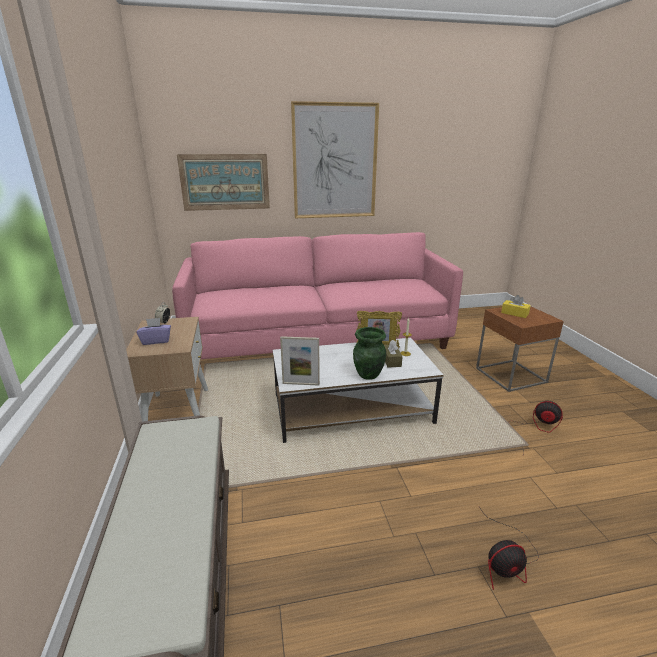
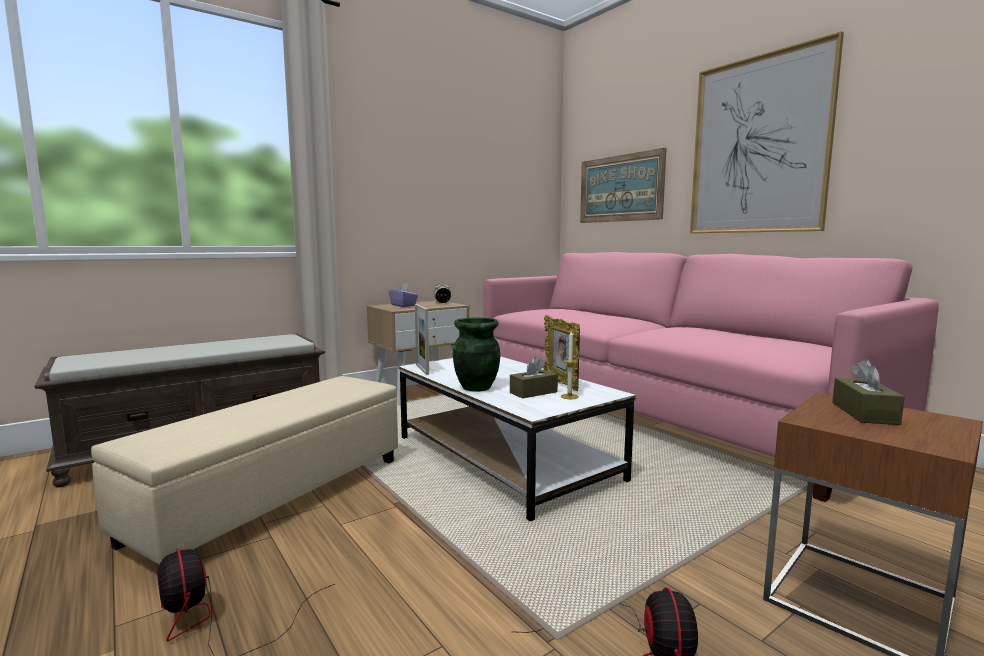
camera: 65 degrees right, 15 degrees down
yellow tissue box [501,295,531,318] -> brown tissue box [832,359,905,425]
none -> beige ottoman [91,376,398,564]

